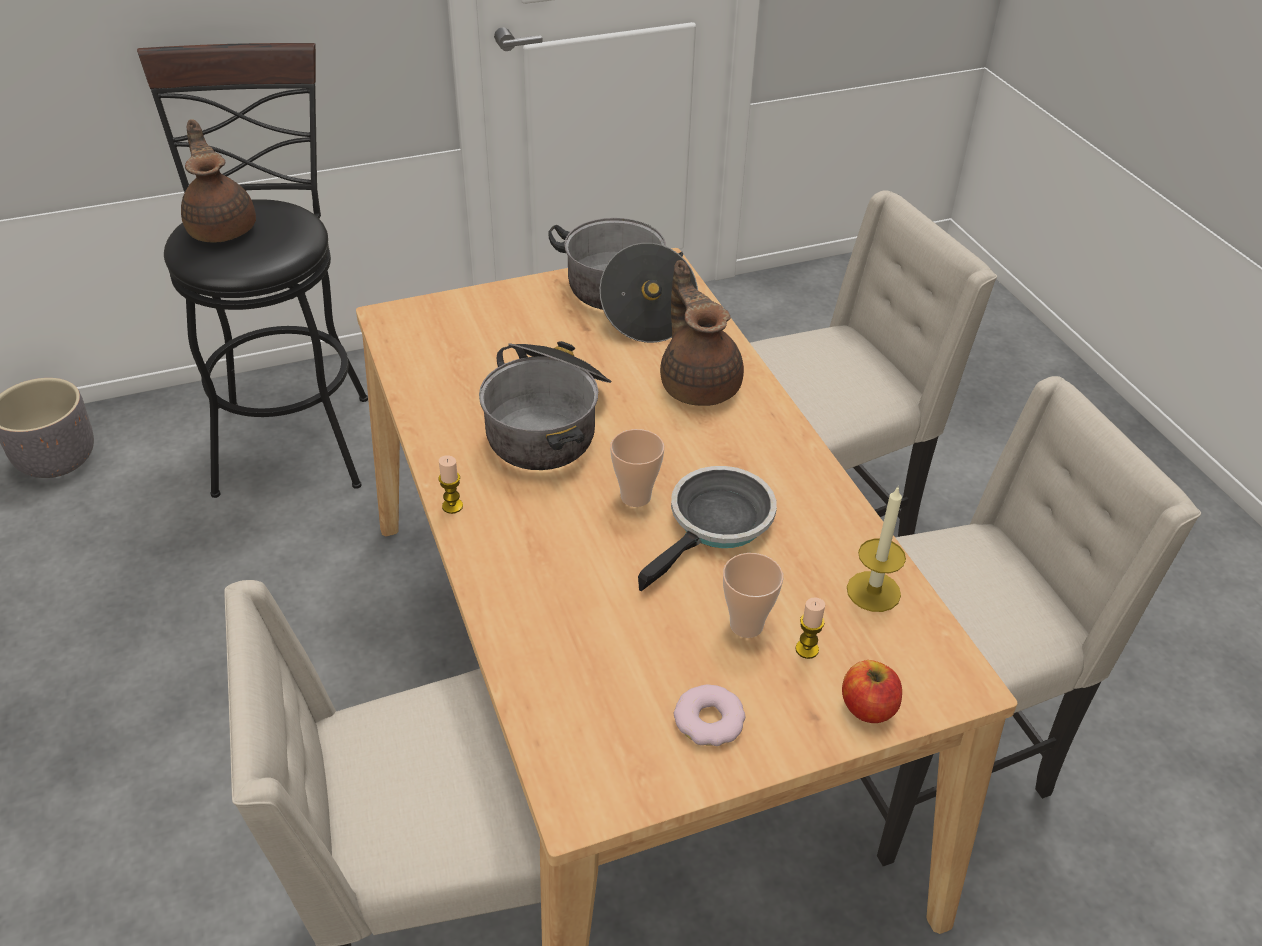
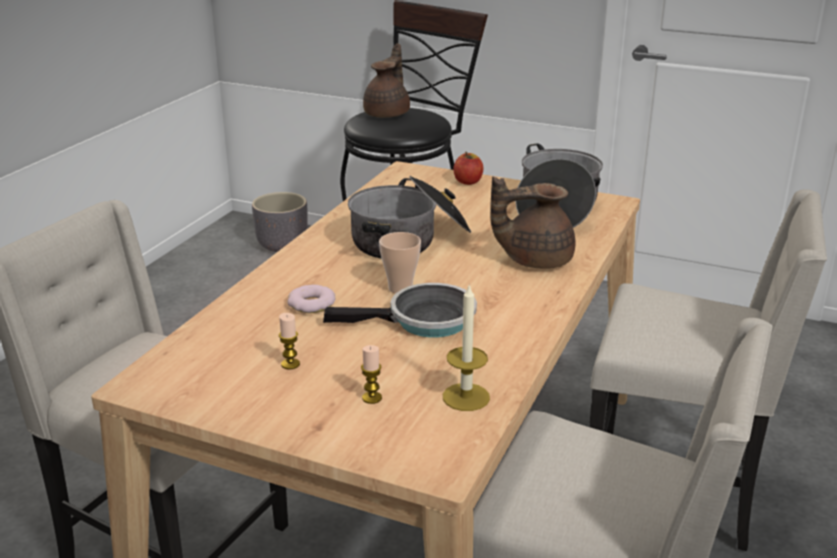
camera: 45 degrees right, 15 degrees down
candle [438,455,463,514] -> candle moved to [279,313,300,370]
brown teapot [660,260,744,406] -> brown teapot turned 120 degrees counterclockwise [490,176,575,269]
donut [674,684,745,746] -> donut moved to [287,285,335,313]
cup [723,553,783,638] -> none
apple [842,660,902,723] -> apple moved to [454,152,484,185]

